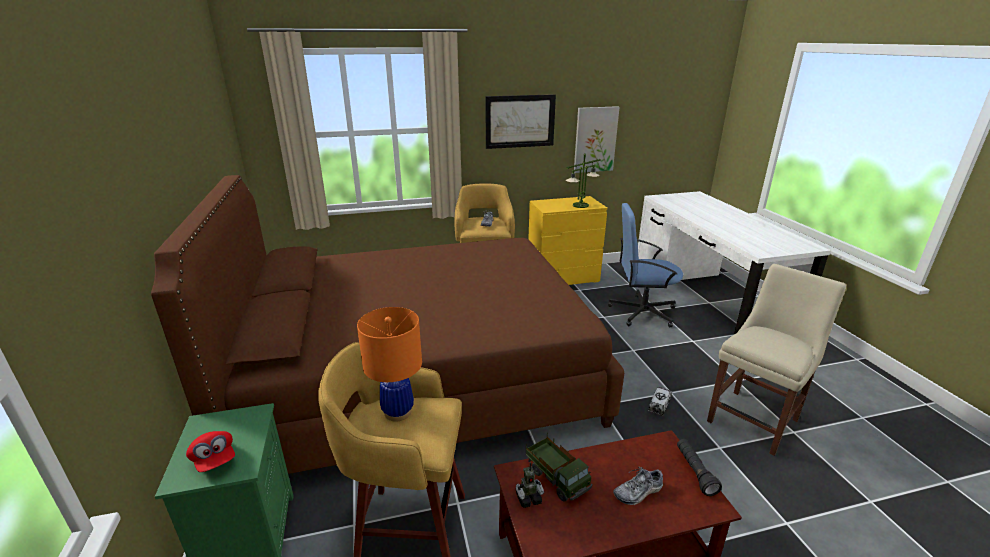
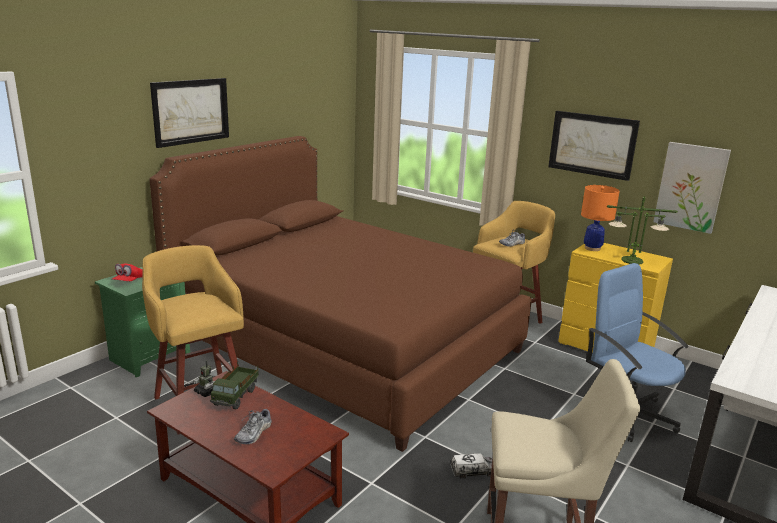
camera: 50 degrees right, 5 degrees down
orange table lamp [357,307,422,422] -> orange table lamp moved to [581,185,620,251]
shoe [613,467,663,505] -> shoe turned 90 degrees counterclockwise [234,409,272,444]
black flashlight [677,439,722,496] -> none
none -> picture [150,78,229,148]

